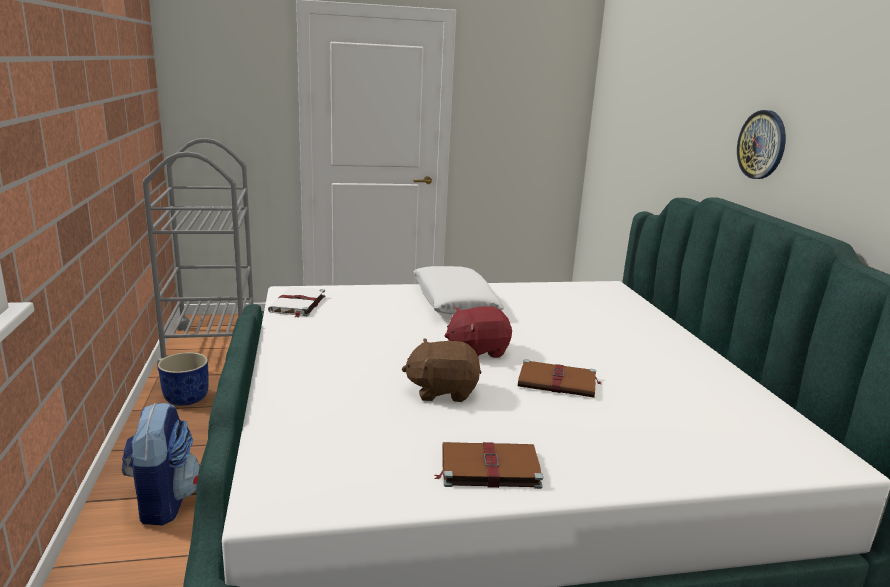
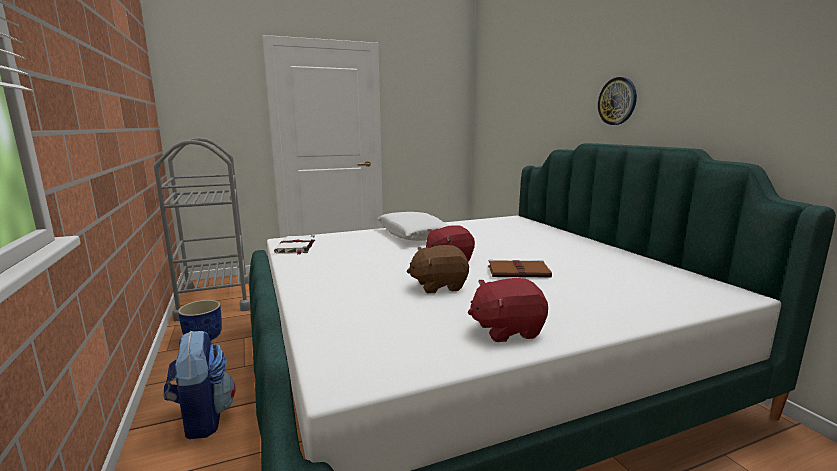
camera: 10 degrees left, 5 degrees down
brown book [435,442,543,489] -> red plush toy [468,278,548,342]

